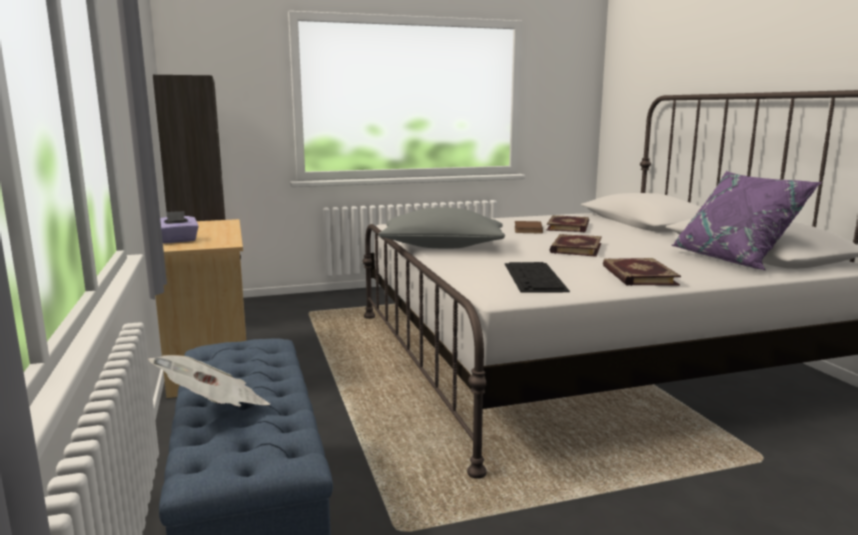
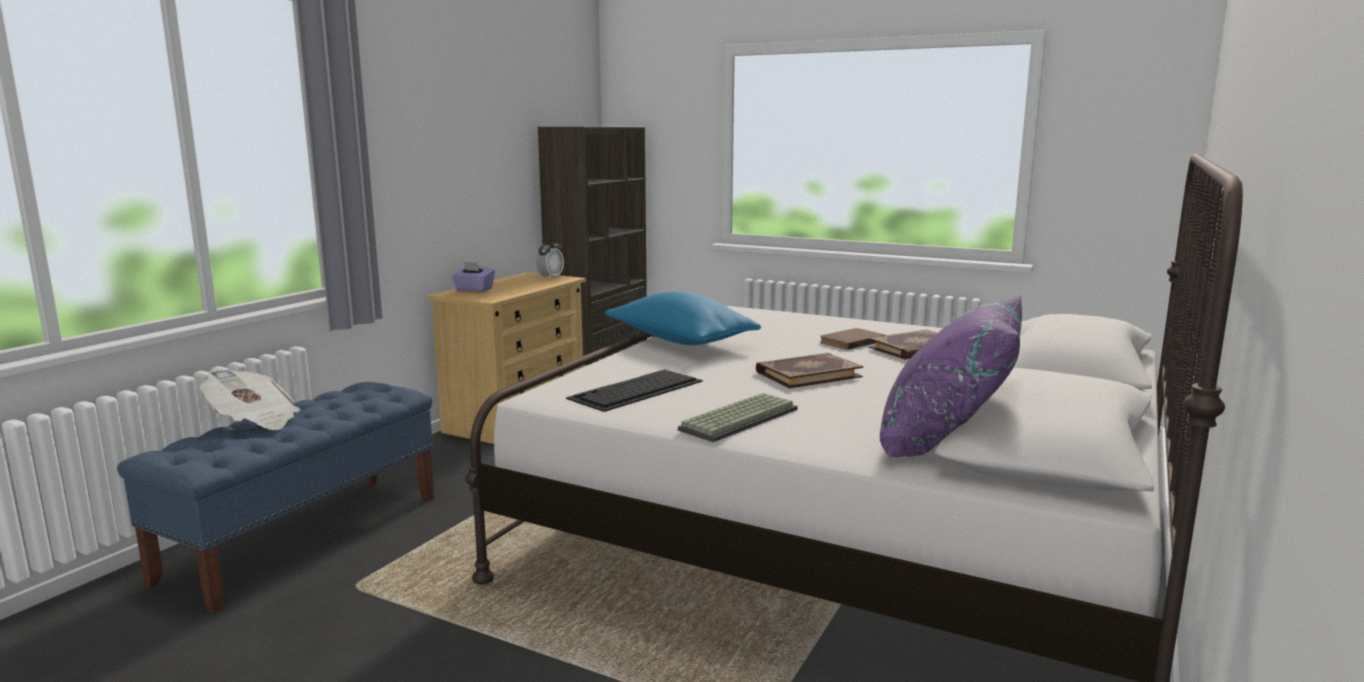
camera: 45 degrees right, 0 degrees up
grey pillow [379,207,505,248] -> blue pillow [605,291,761,345]
book [603,258,681,286] -> keyboard [678,393,798,442]
none -> alarm clock [536,238,564,279]

